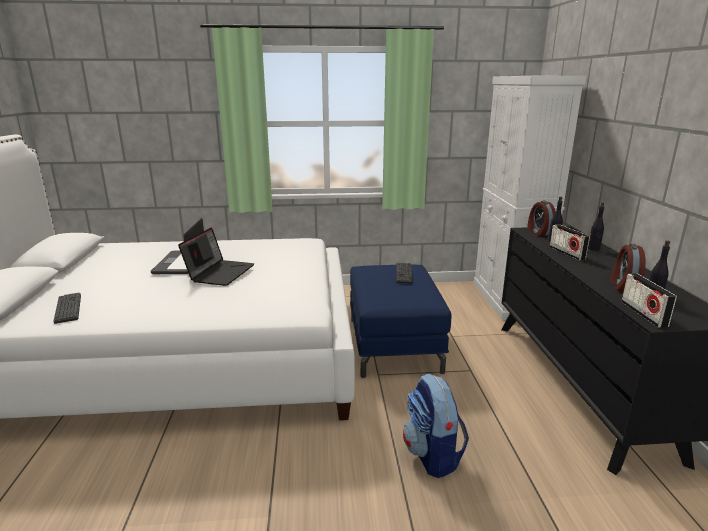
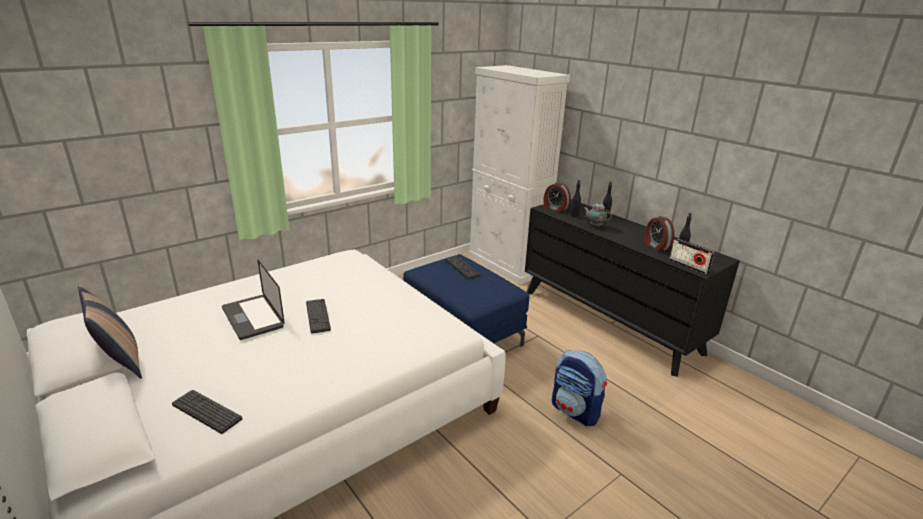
camera: 35 degrees left, 5 degrees up
laptop [178,227,254,286] -> keyboard [306,299,331,334]
radio [550,224,590,261] -> teapot [584,201,612,226]
none -> pillow [78,284,142,379]

